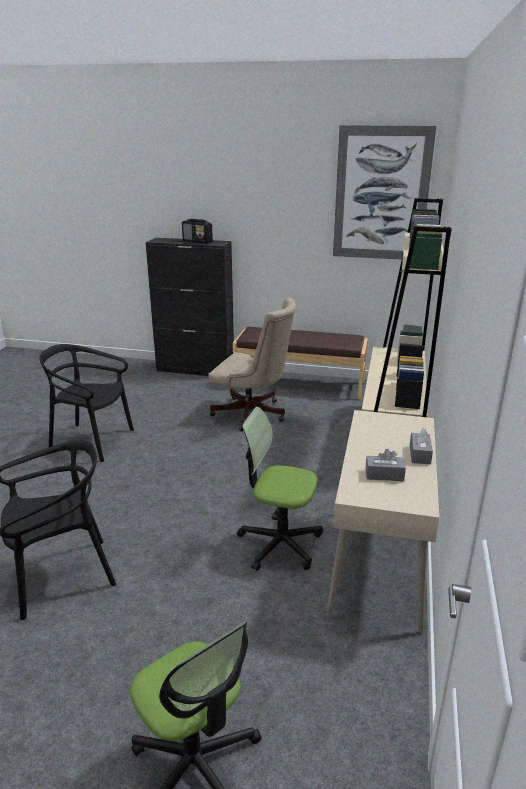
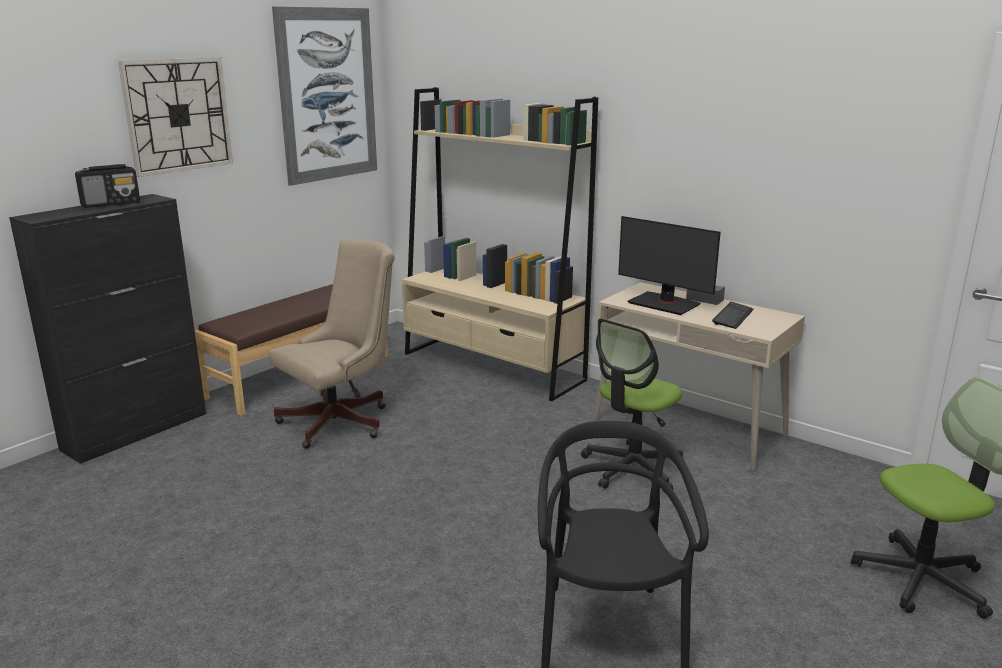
camera: 65 degrees left, 5 degrees down
black chair [40,344,134,462] -> none
grey tissue box [366,449,406,481] -> keyboard [712,302,754,329]
none -> wall clock [118,57,233,177]
none -> monitor [618,216,721,315]

